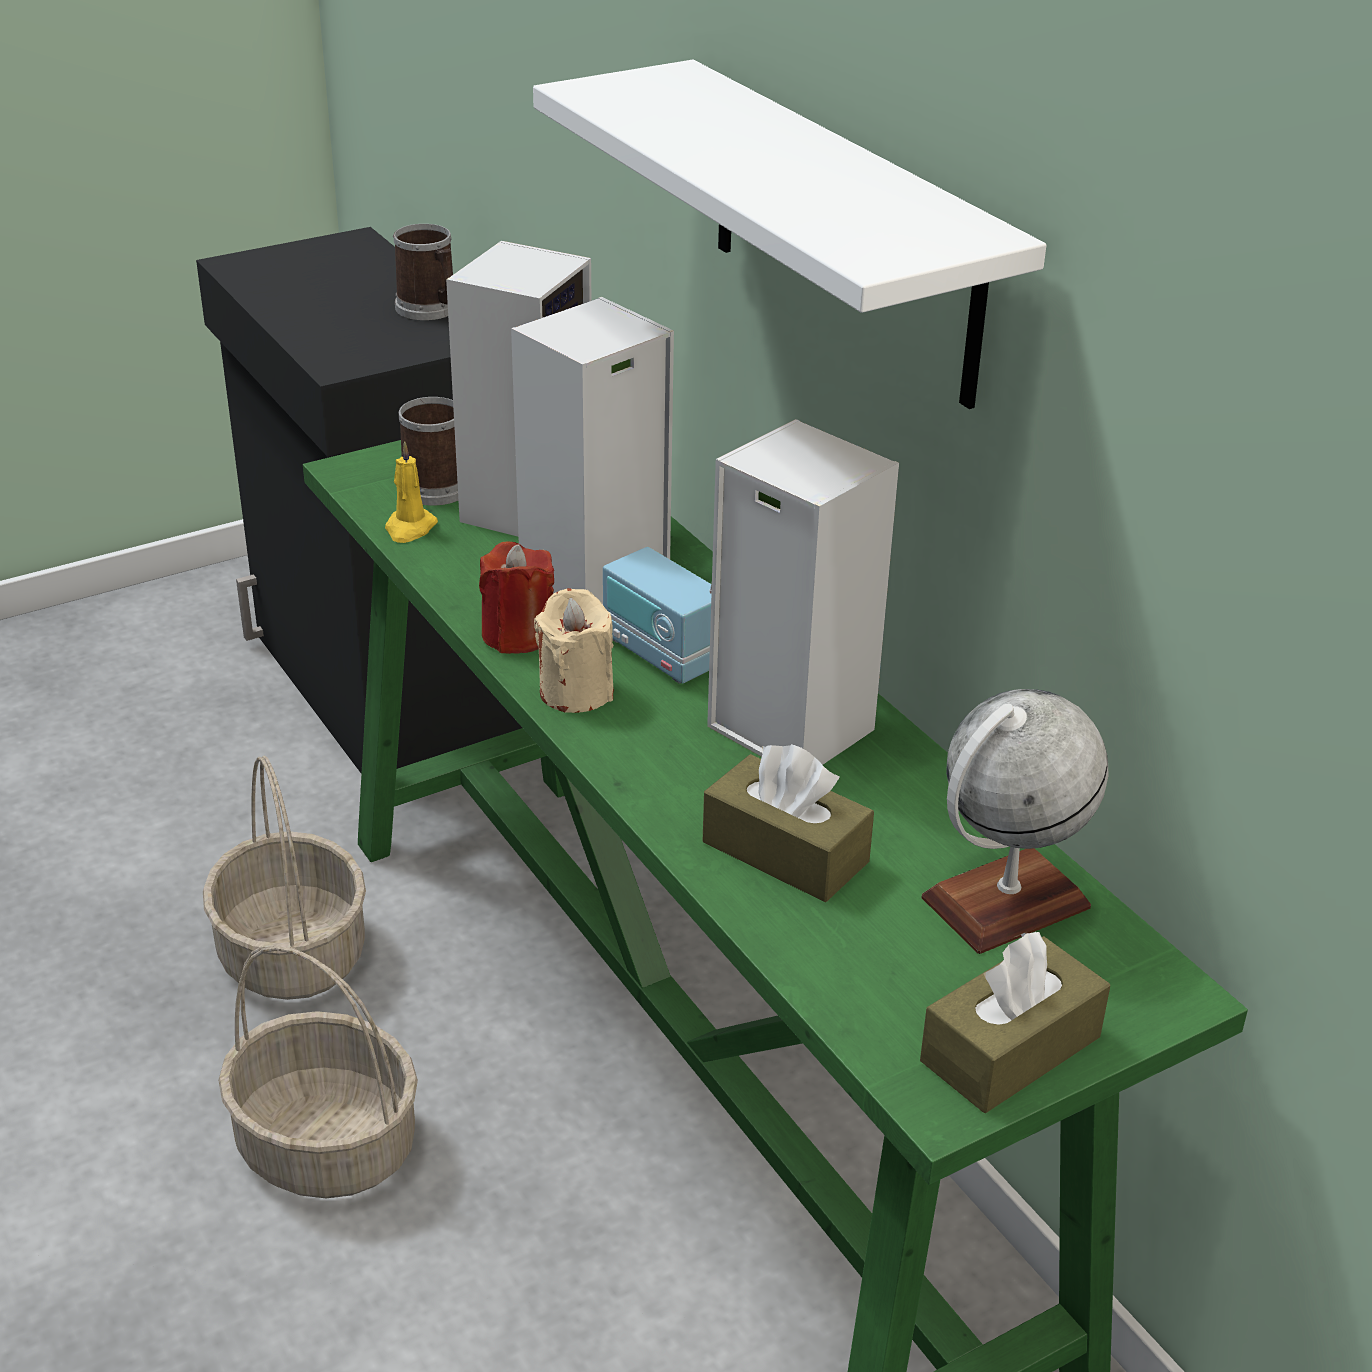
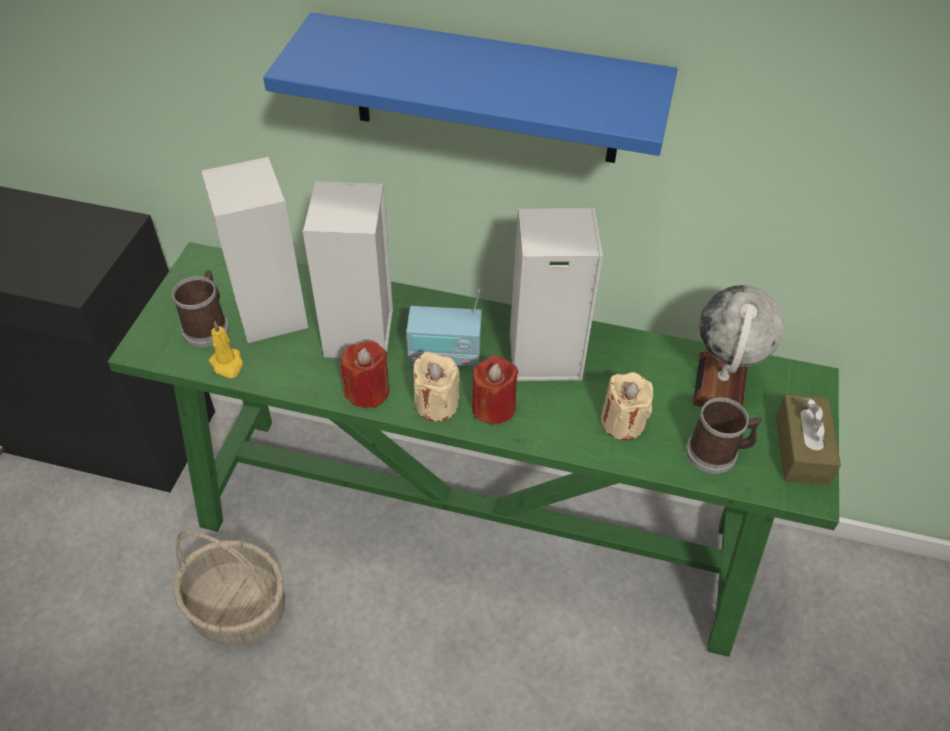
camera: 45 degrees left, 15 degrees up
basket [218,945,418,1198] -> none
mug [393,224,453,320] -> mug moved to [686,397,762,474]
white shelf [533,60,1046,409] -> blue shelf [263,12,678,163]
brown tissue box [703,744,874,902] -> beige candle [601,372,653,440]
none -> red candle [472,355,519,424]

